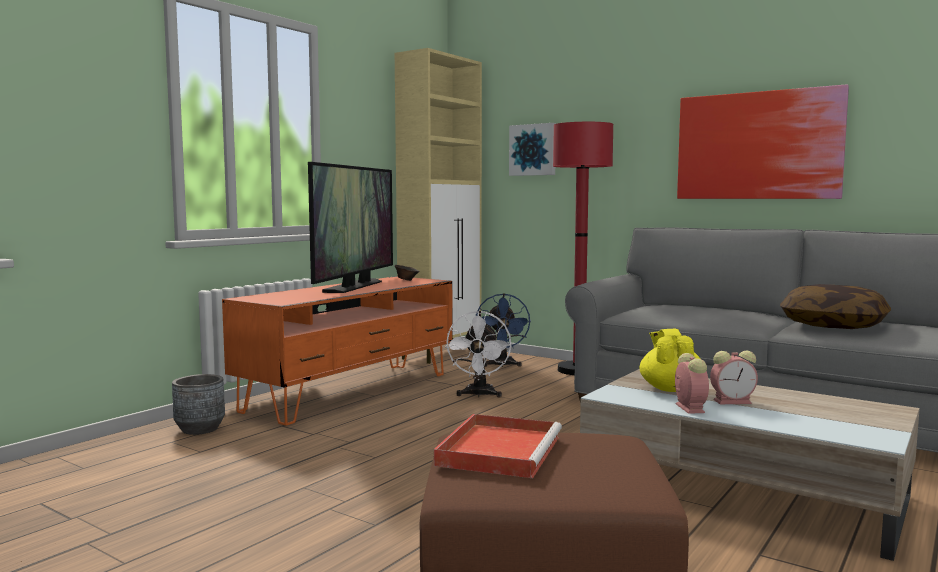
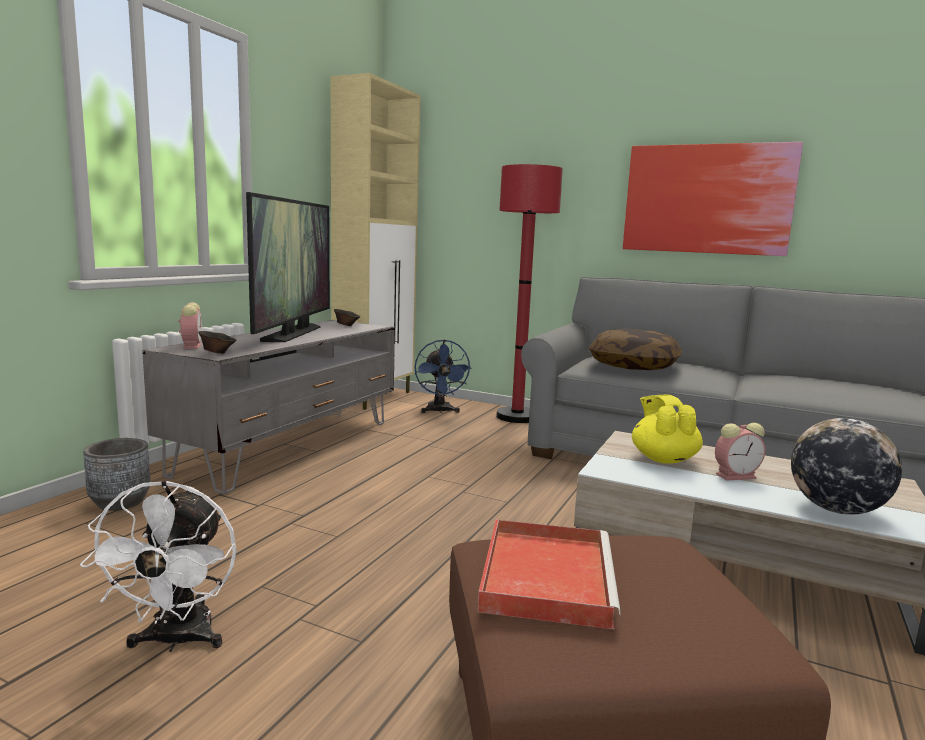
camera: 10 degrees left, 5 degrees up
orange tv stand [222,276,453,425] -> grey tv stand [142,320,395,494]
white fan [445,311,511,397] -> white fan moved to [80,480,237,652]
picture [509,123,556,176] -> none
alarm clock [675,353,709,414] -> alarm clock moved to [178,302,202,349]
pillow [780,284,891,329] -> pillow moved to [589,328,683,370]
none -> brown bowl [198,331,236,354]
none -> globe [791,418,902,515]

